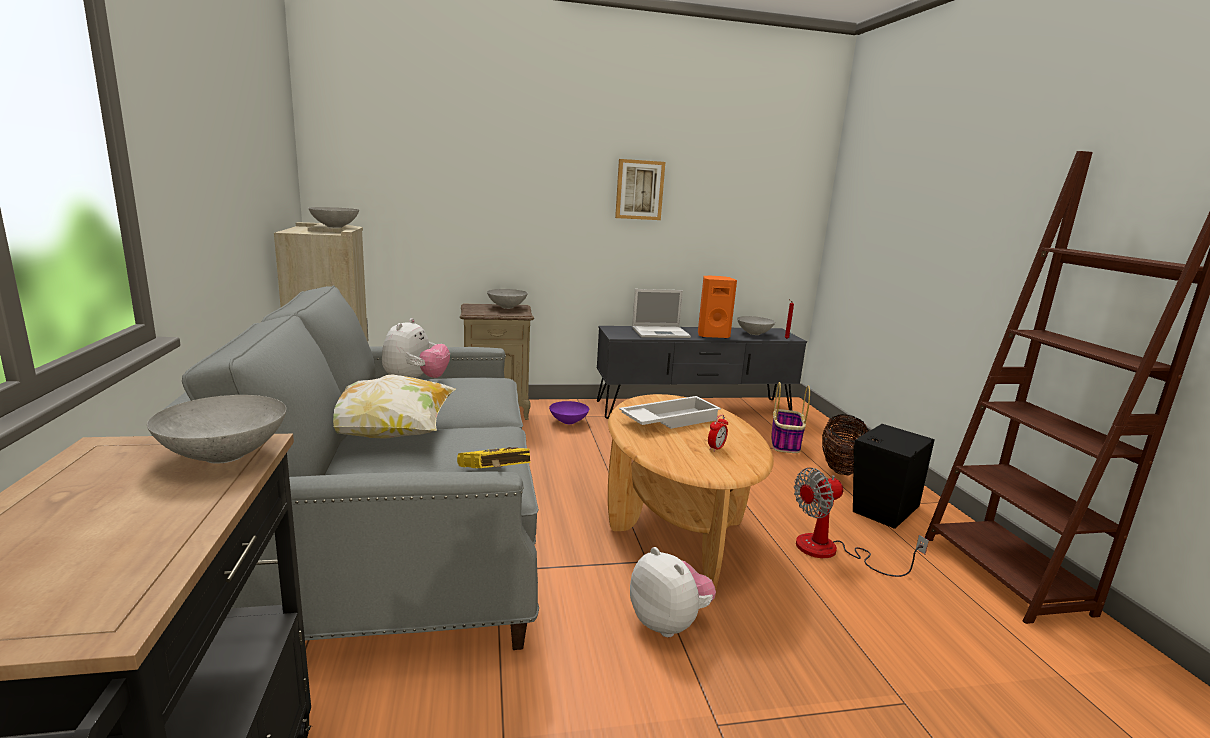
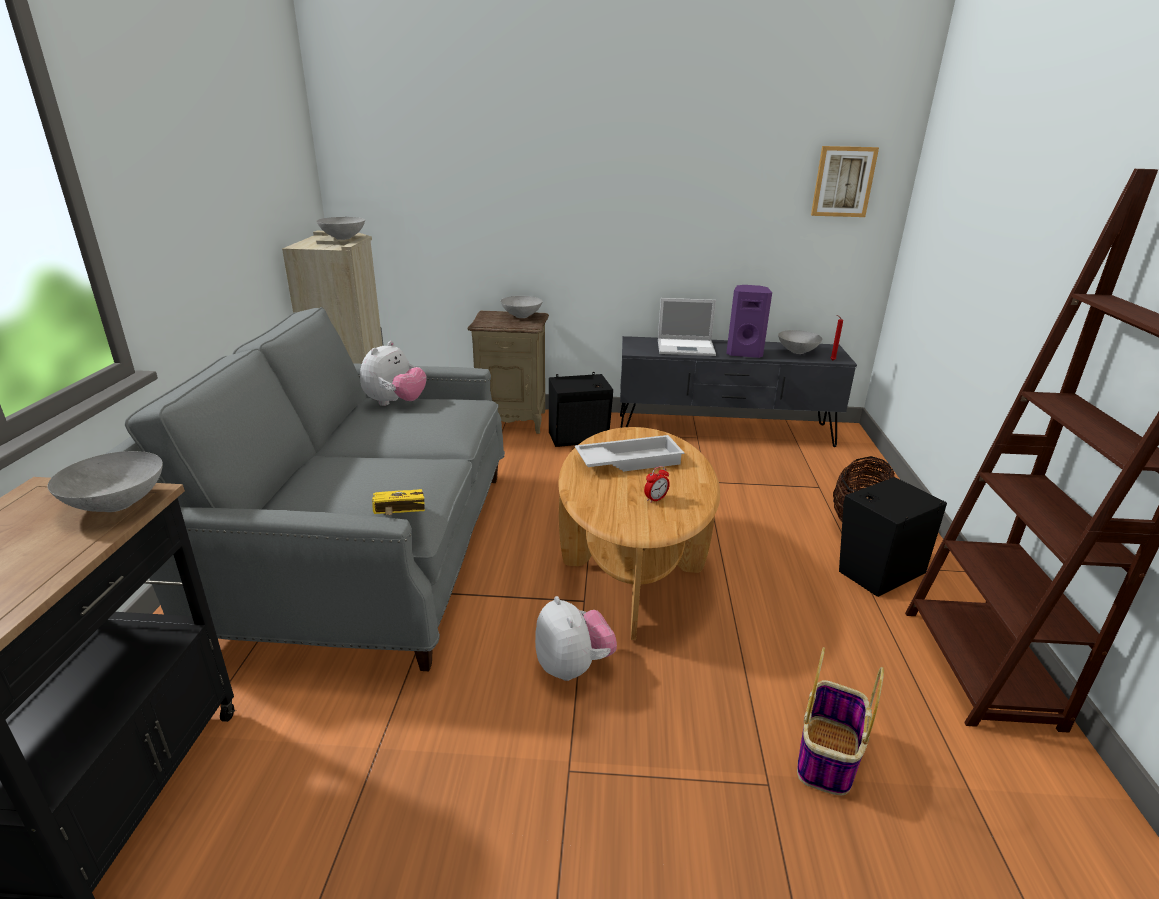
camera: 15 degrees right, 10 degrees up
pillow [333,374,456,439] -> none
purple bowl [549,401,589,424] -> black speaker [549,372,613,447]
picture [615,159,665,220] -> picture moved to [811,146,879,217]
orange speaker [698,276,737,338] -> purple speaker [726,285,772,358]
basket [771,382,810,453] -> basket moved to [797,647,884,795]
fan [794,468,929,577] -> none

